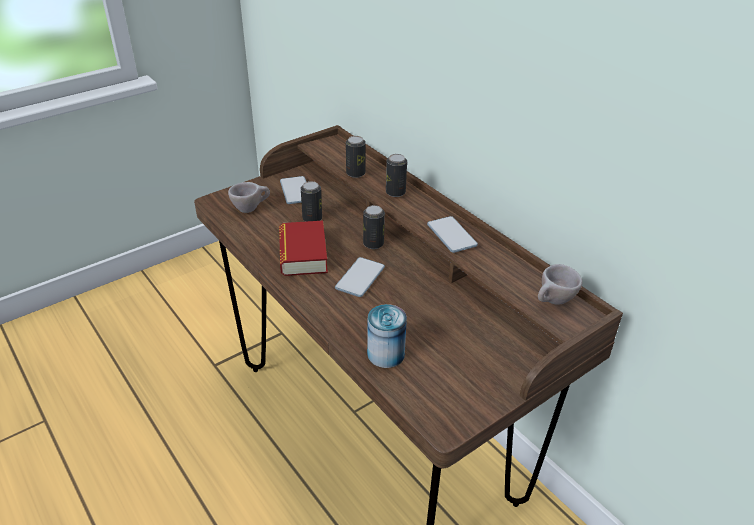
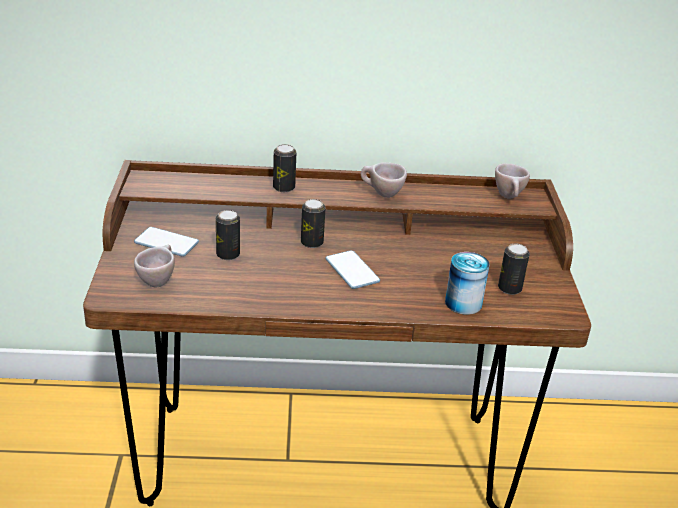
camera: 55 degrees left, 5 degrees down
book [279,221,328,276] -> none
can [346,136,366,178] -> can moved to [498,243,530,295]
phone [427,216,478,253] -> beige cup [361,162,407,198]

